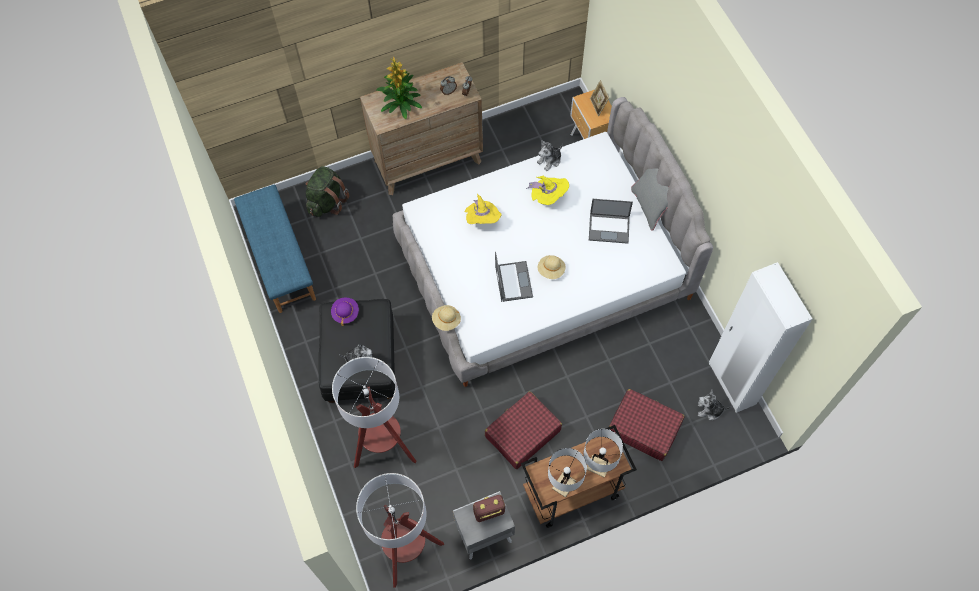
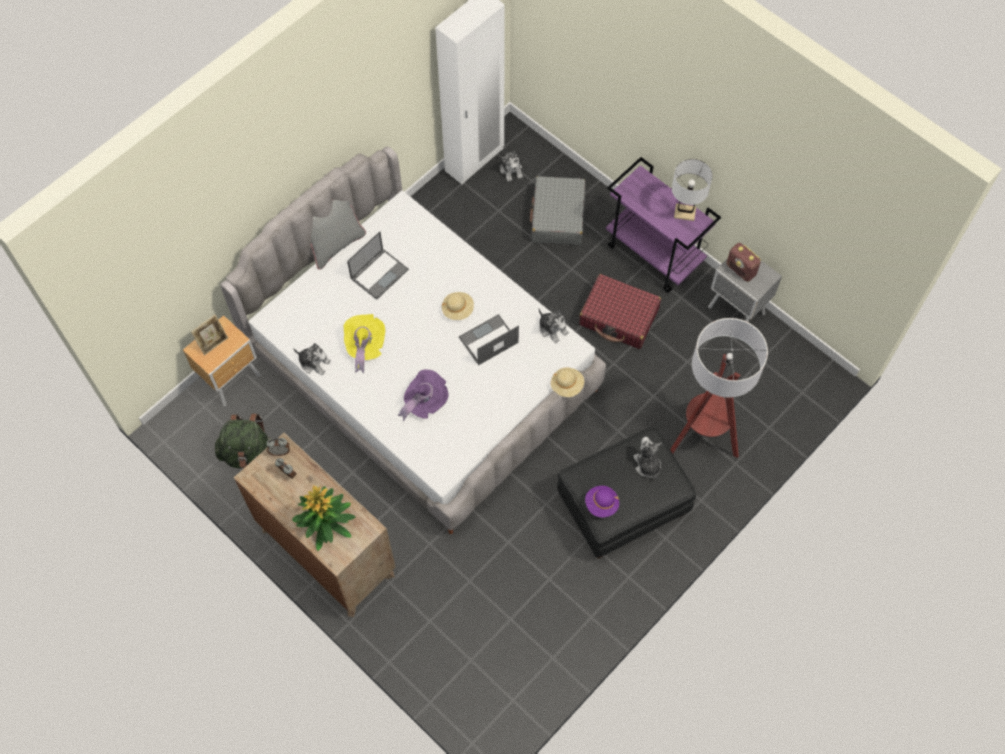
camera: 115 degrees left, 0 degrees up
blue bench [234,185,316,313] -> none
green backpack [306,166,350,217] -> green backpack moved to [214,413,272,469]
floor lamp [356,473,444,588] -> none
yellow hat [464,193,501,224] -> purple hat [398,369,449,422]
brown cart [521,425,637,528] -> purple cart [606,157,721,293]
white table lamp [584,429,623,478] -> none
laptop [589,199,633,244] -> laptop turned 60 degrees clockwise [347,231,409,300]
red suitcase [609,389,685,461] -> grey suitcase [530,176,586,245]
none -> plush toy [539,309,569,343]

